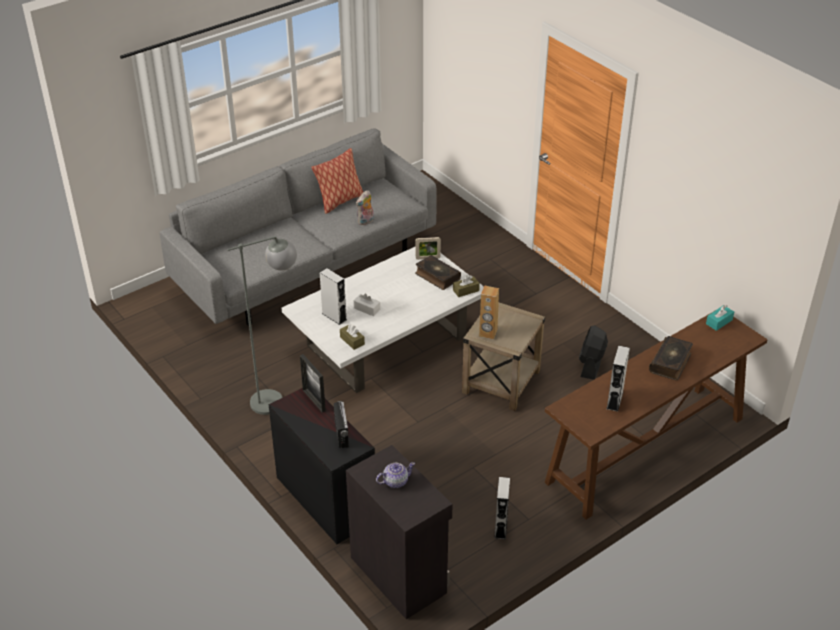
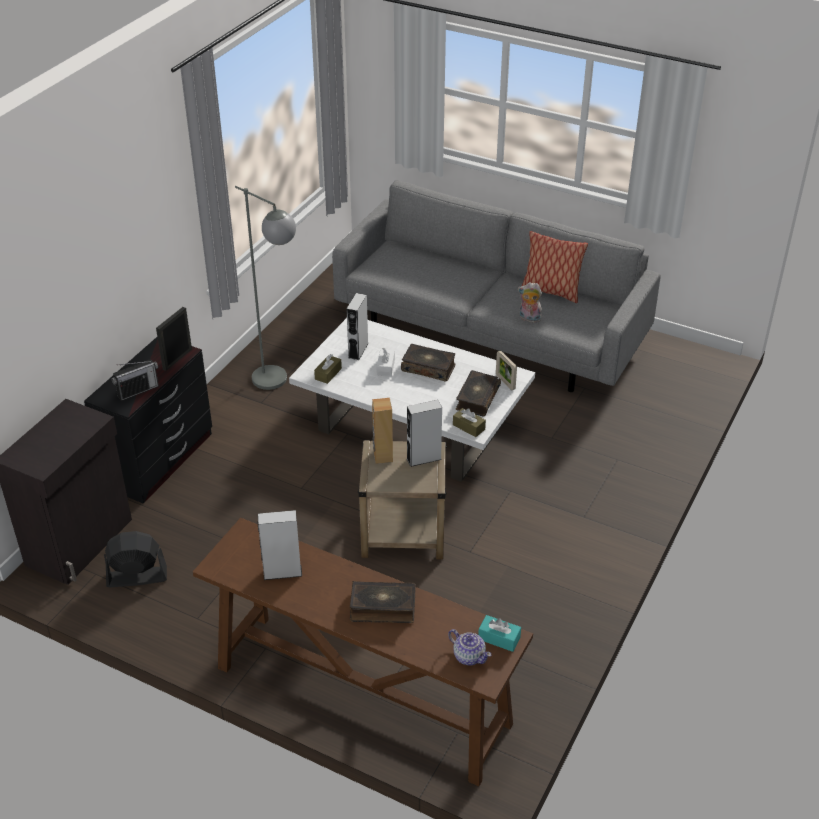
camera: 65 degrees right, 0 degrees up
teapot [376,462,415,488] -> teapot moved to [448,629,492,665]
grey speaker [494,477,510,539] -> grey speaker moved to [406,400,442,467]
black fan [579,325,608,380] -> black fan moved to [104,531,167,587]
none -> book [401,344,455,382]

